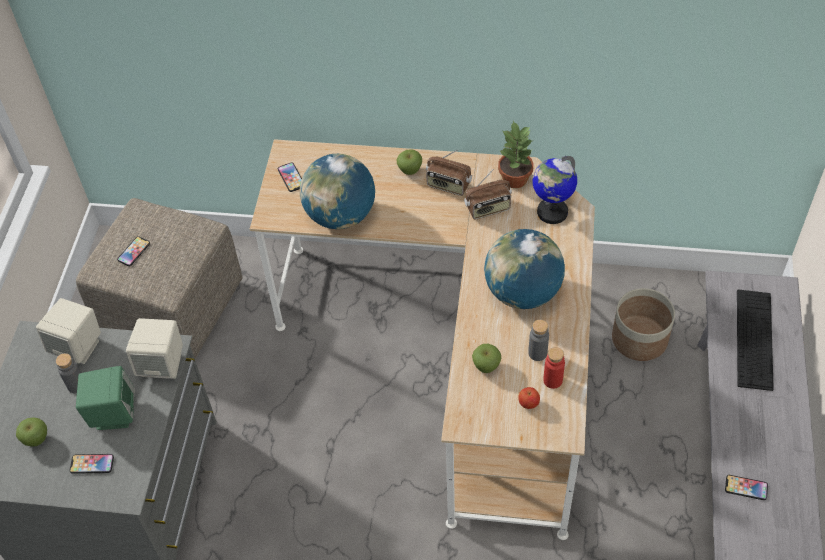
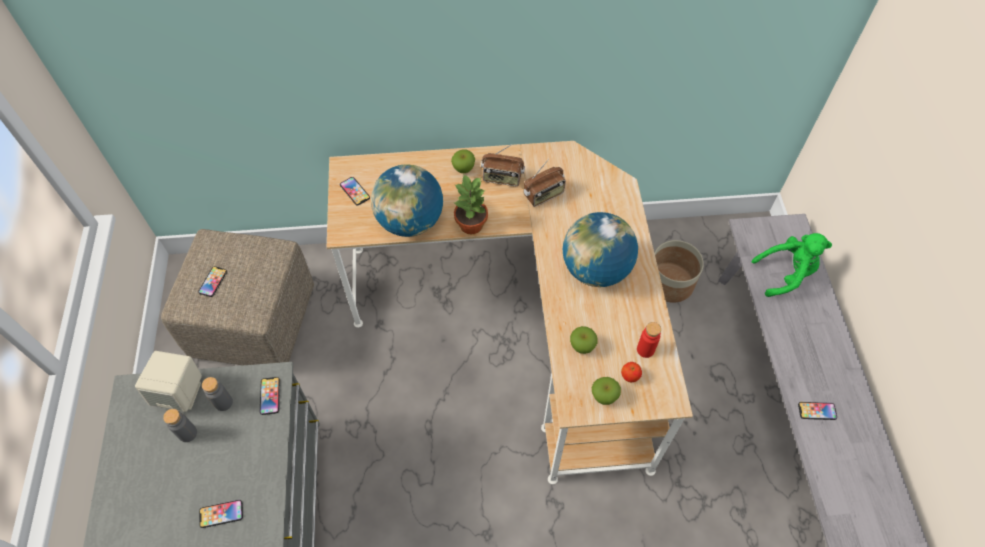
camera: 15 degrees left, 5 degrees up
apple [16,417,47,447] -> apple moved to [592,377,621,405]
green speaker [76,366,135,430] -> none
beige speaker [126,318,183,379] -> phone [260,377,280,415]
potted plant [498,121,534,188] -> potted plant moved to [453,175,488,234]
grey bottle [528,320,549,361] -> grey bottle moved to [202,377,233,411]
globe [532,156,577,224] -> none
keyboard [737,289,774,391] -> green plush toy [751,233,832,297]

